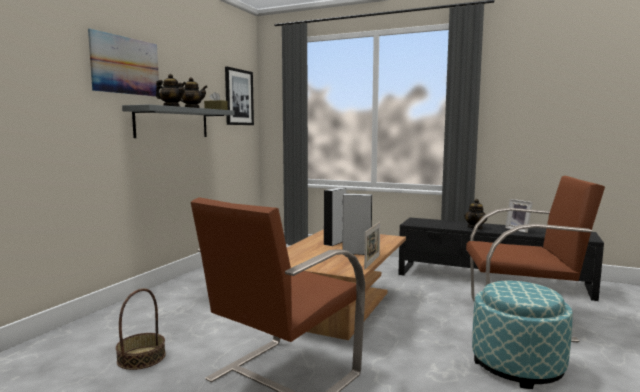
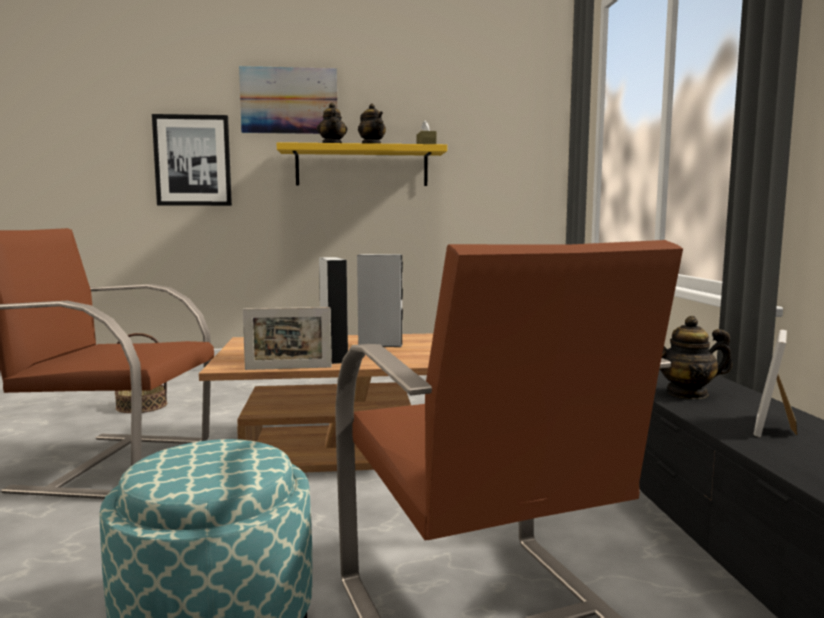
camera: 60 degrees right, 0 degrees up
grey shelf [122,104,234,138] -> yellow shelf [277,142,447,186]
picture [225,67,254,125] -> picture moved to [152,114,232,206]

